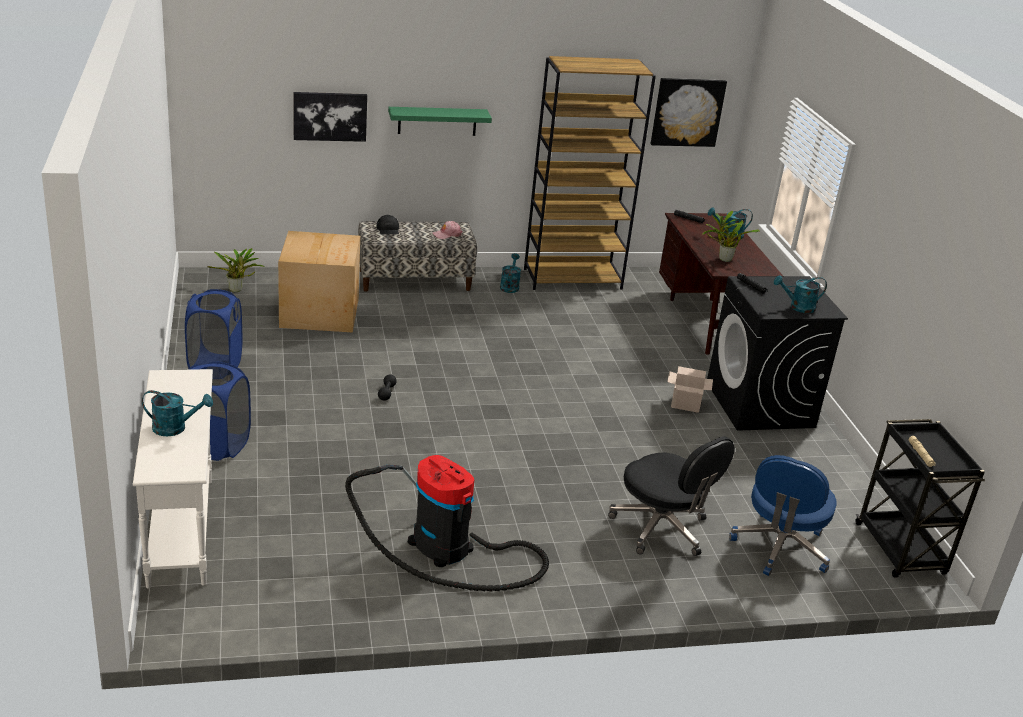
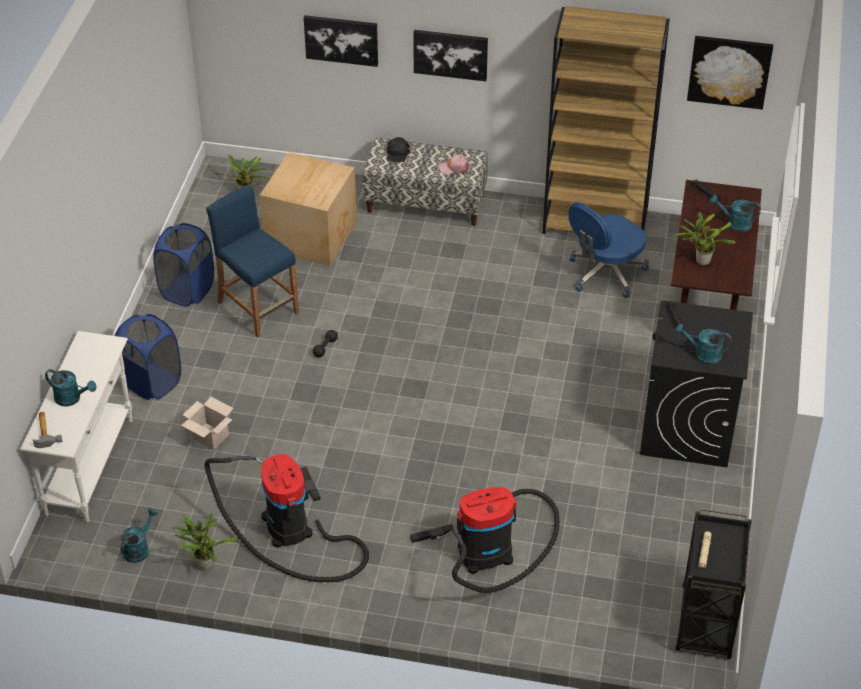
camera: 25 degrees right, 15 degrees up
green shelf [388,107,492,136] -> picture [413,30,488,81]
turquoise watering can [500,253,521,293] -> turquoise watering can moved to [120,508,158,563]
black office chair [608,436,735,556] -> vacuum cleaner [410,487,560,593]
cardboard box [667,366,713,413] -> cardboard box moved to [181,397,233,450]
blue office chair [729,455,837,576] -> blue office chair moved to [569,202,649,298]
none -> hammer [33,412,63,448]
none -> potted plant [172,514,237,570]
none -> blue stool [206,185,299,338]

